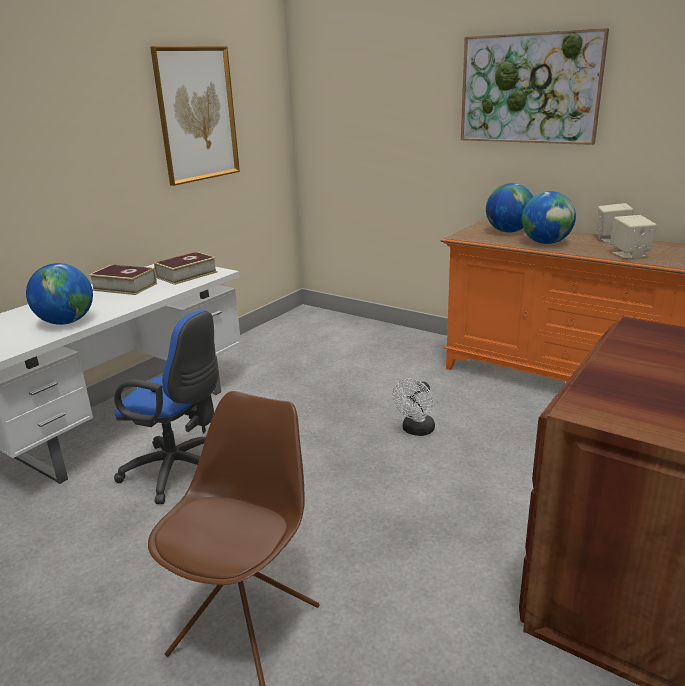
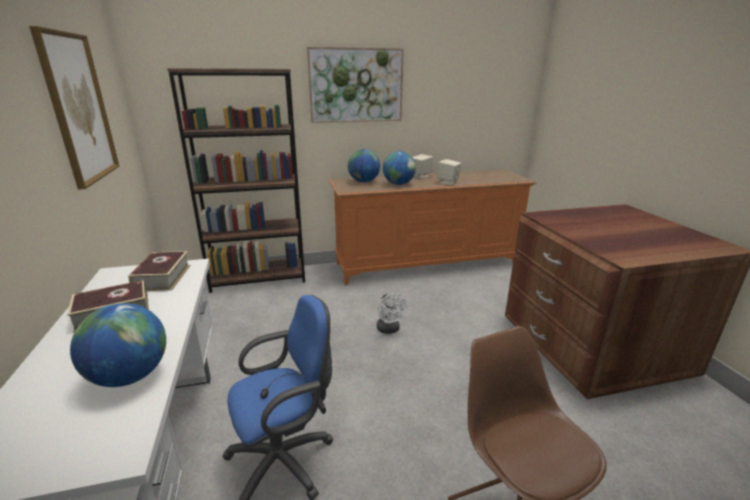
camera: 50 degrees left, 0 degrees up
none -> brown bookcase [167,68,305,293]

